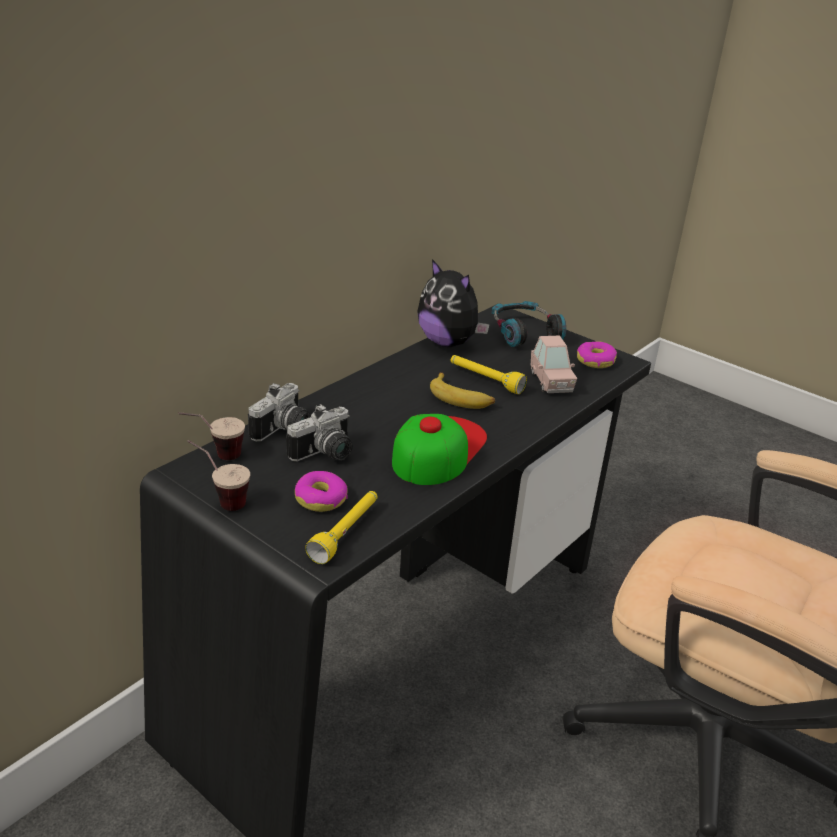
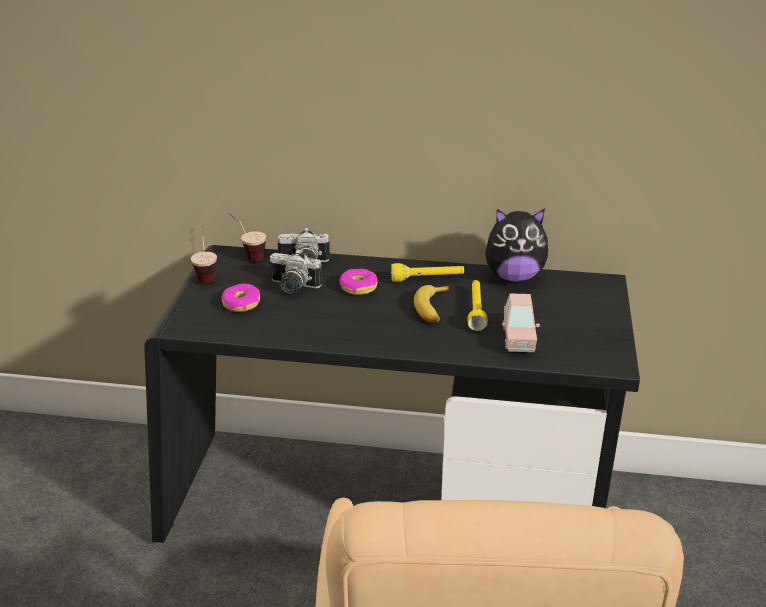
camera: 60 degrees right, 0 degrees up
yellow flashlight [305,491,377,564] -> yellow flashlight moved to [391,263,464,282]
cap [392,414,487,485] -> none
plush toy [417,259,490,347] -> plush toy turned 105 degrees counterclockwise [485,209,550,282]
headphones [492,301,566,347] -> none
pink toy car [531,335,577,393] -> pink toy car turned 45 degrees counterclockwise [502,294,540,352]
donut [577,342,617,368] -> donut moved to [339,269,378,295]

